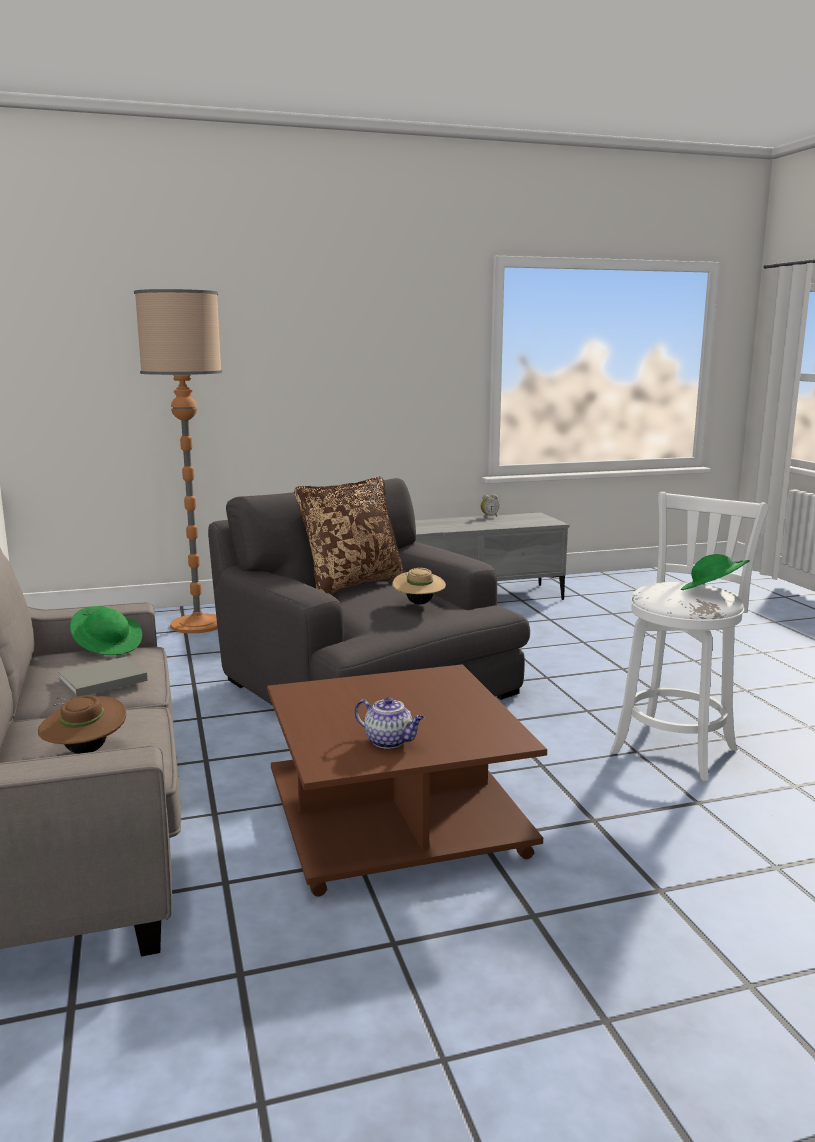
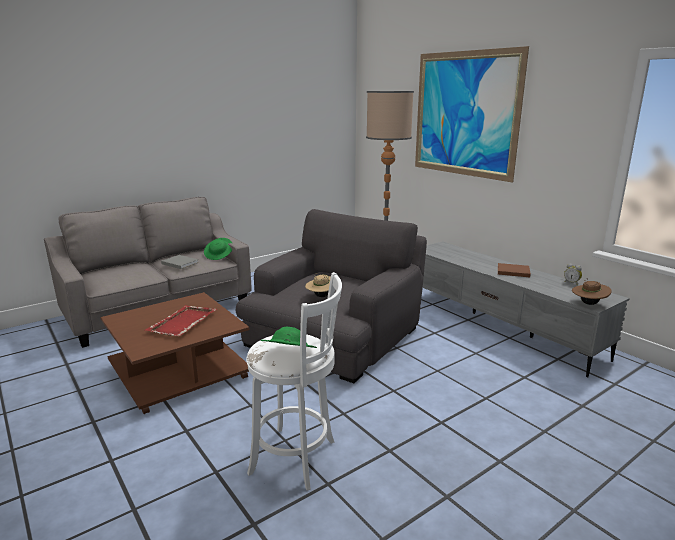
camera: 70 degrees right, 5 degrees up
brown hat [38,695,126,754] -> brown hat moved to [572,278,612,305]
brown pillow [295,477,403,594] -> none
teapot [354,697,424,749] -> none
none -> red tray [145,305,217,336]
none -> picture [415,46,529,183]
none -> brown book [498,263,531,277]

